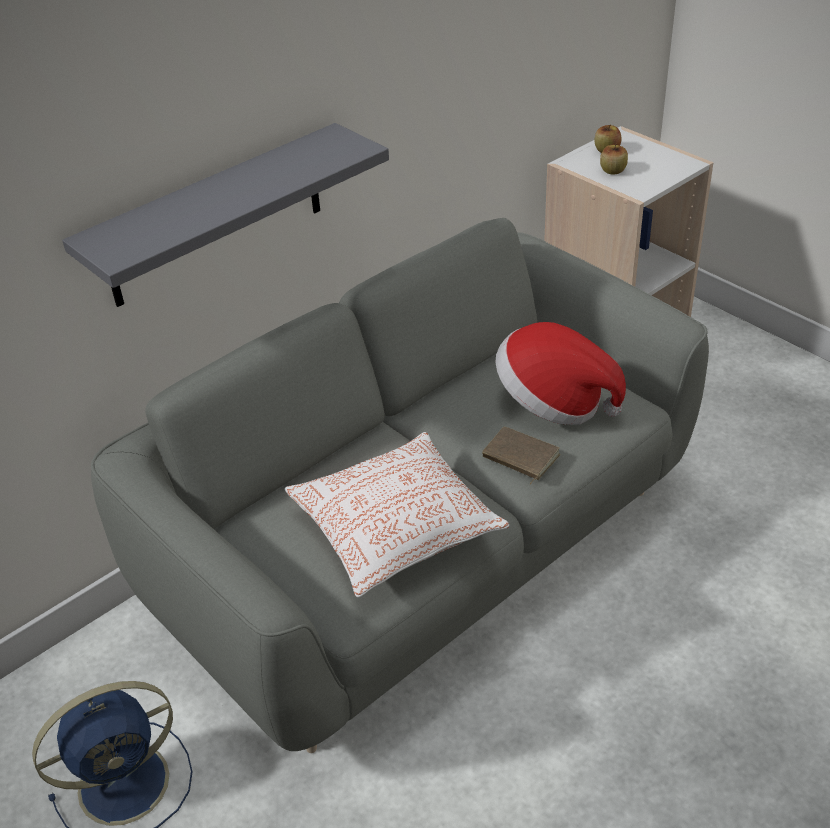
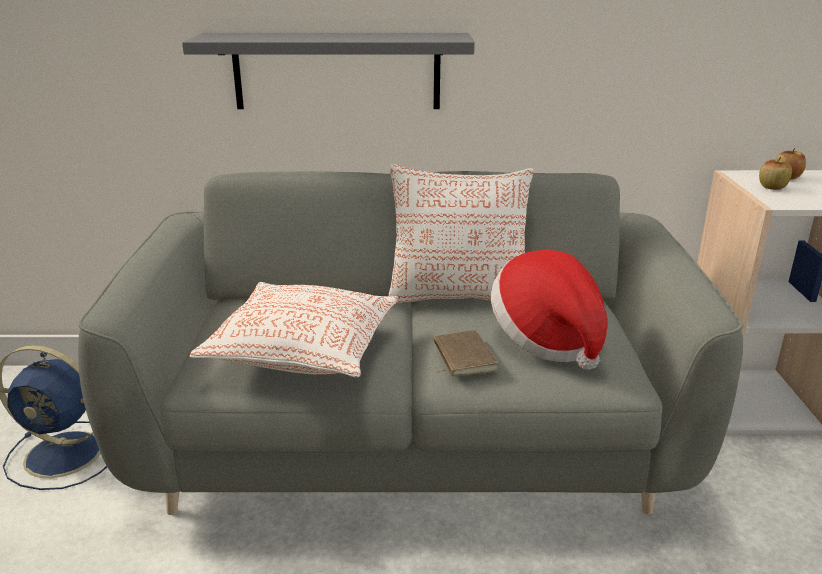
camera: 40 degrees right, 15 degrees down
none -> white pillow [388,164,534,304]

